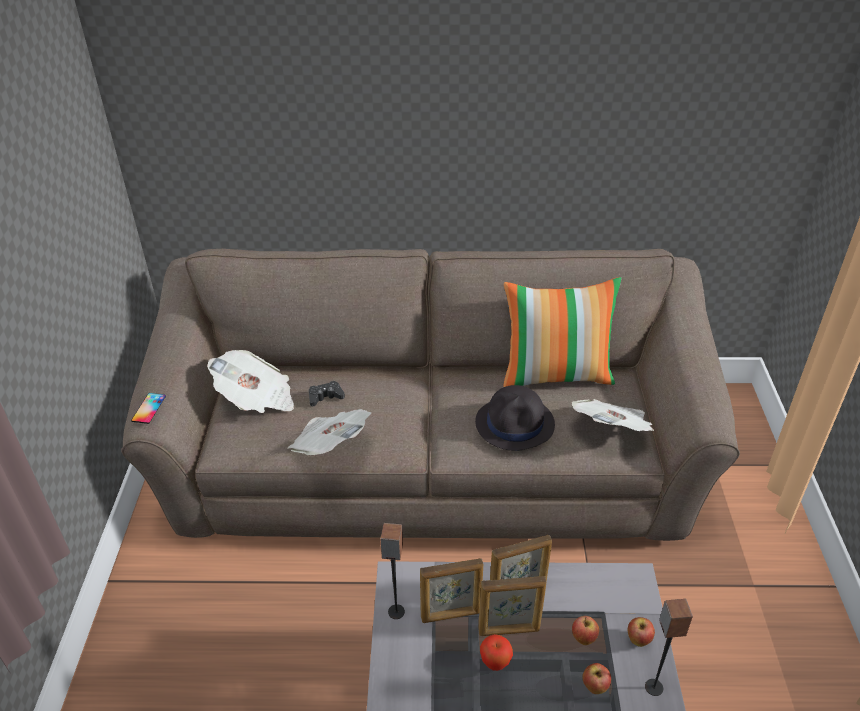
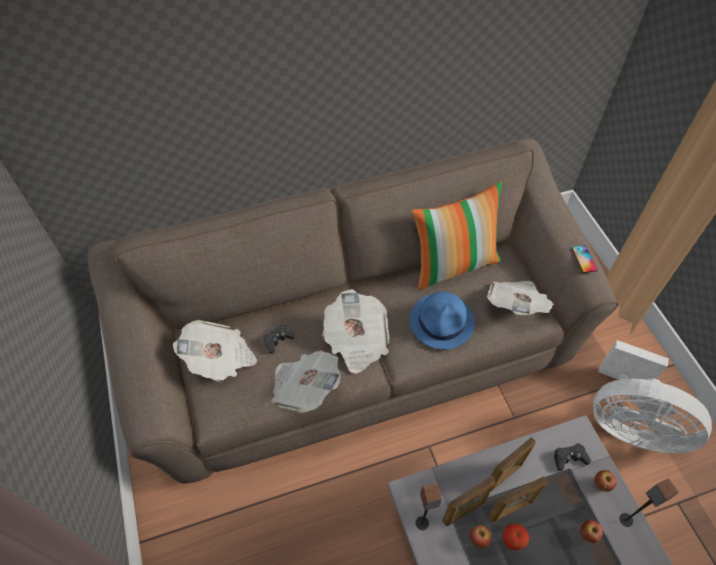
camera: 20 degrees left, 15 degrees up
phone [131,393,166,424] -> phone moved to [572,245,597,273]
black hat [475,385,555,451] -> blue hat [409,292,475,349]
apple [572,616,599,645] -> apple moved to [470,525,492,548]
none -> newspaper [322,289,389,374]
none -> black game controller [554,443,591,471]
none -> white fan [593,340,712,453]

